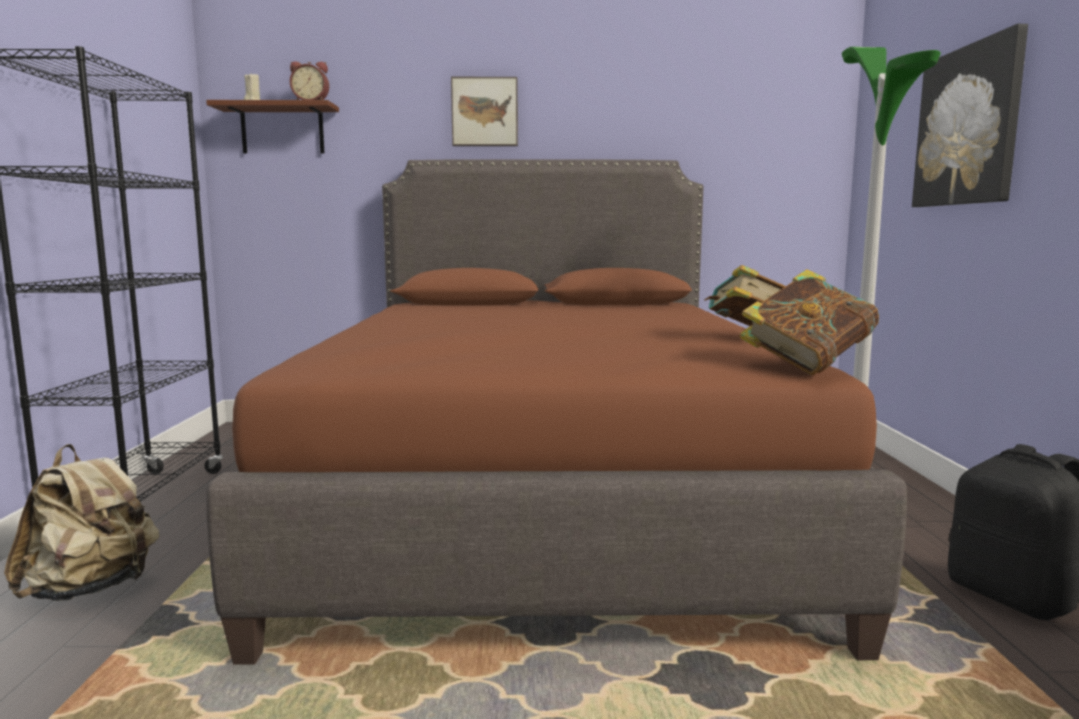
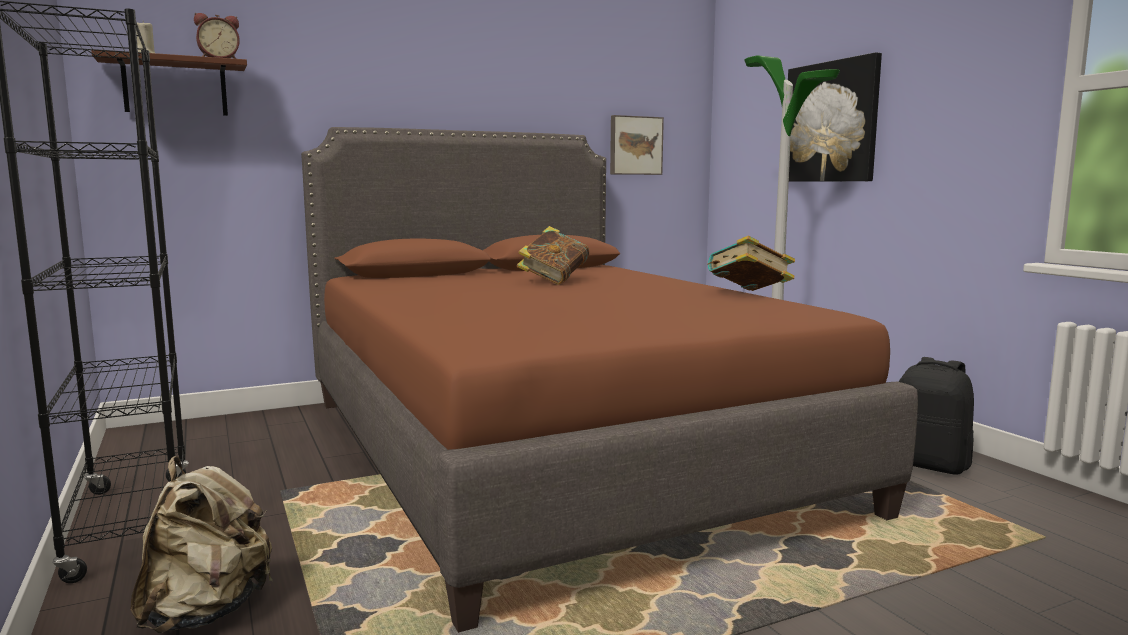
camera: 25 degrees left, 0 degrees up
picture [451,77,518,146] -> picture moved to [610,115,664,175]
book [739,269,879,375] -> book moved to [517,226,589,285]

